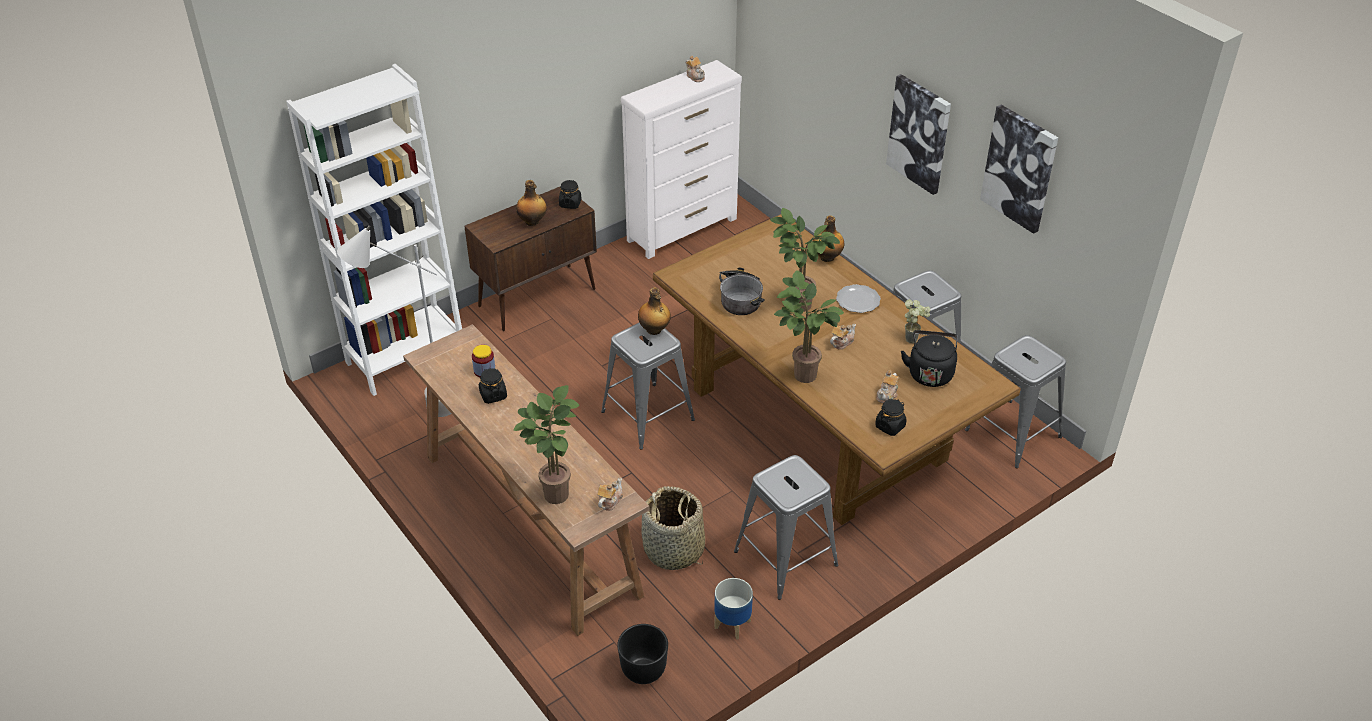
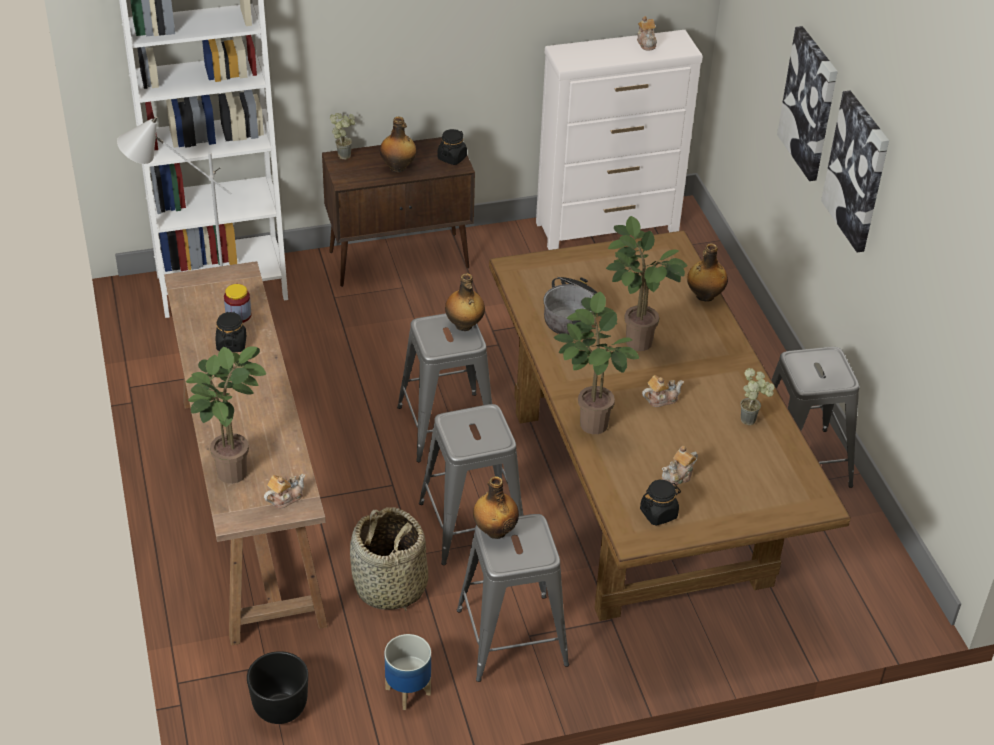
camera: 20 degrees right, 0 degrees up
plate [836,284,881,313] -> none
black kettle [901,330,957,387] -> none
grey stool [965,335,1066,468] -> grey stool moved to [419,404,523,565]
picture [980,105,1058,234] -> picture moved to [777,26,838,181]
none -> potted plant [330,113,355,160]
none -> bottle [473,476,519,539]

